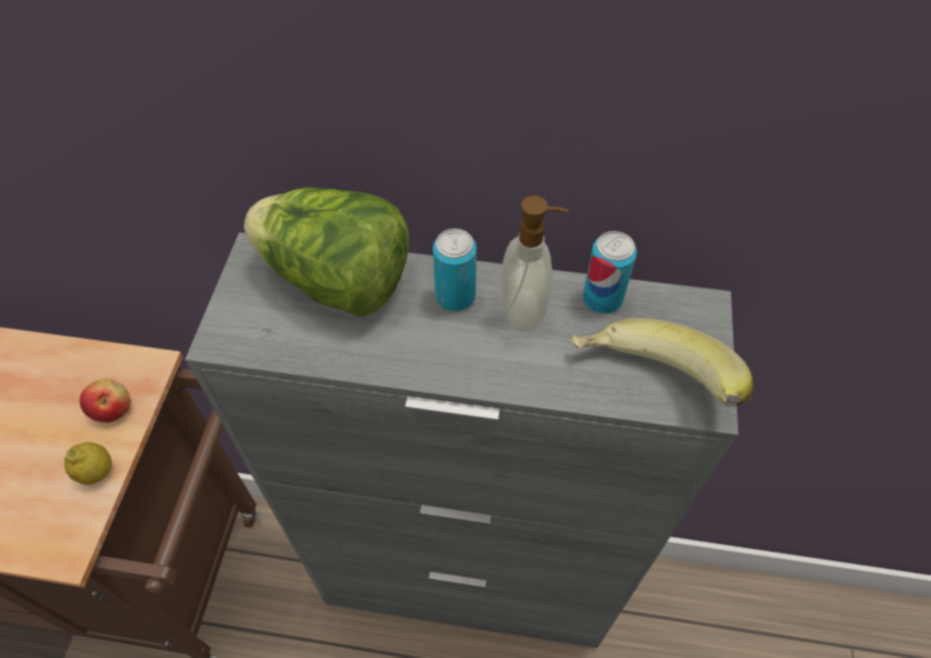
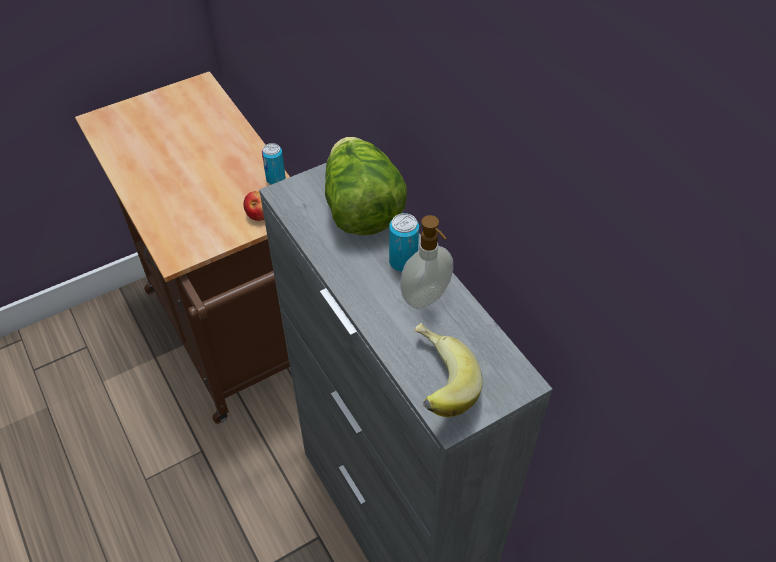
camera: 50 degrees right, 5 degrees down
lemon [64,442,112,485] -> none
can [583,231,637,314] -> can moved to [262,143,286,185]

